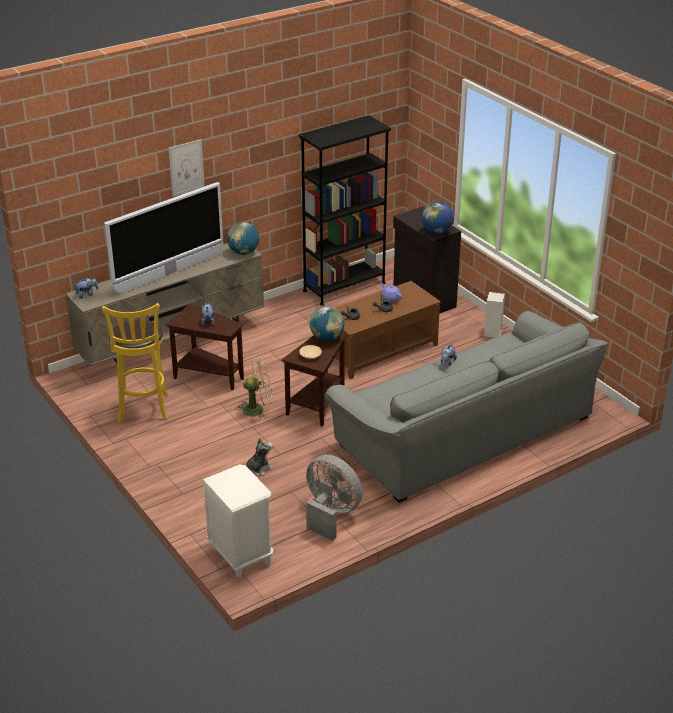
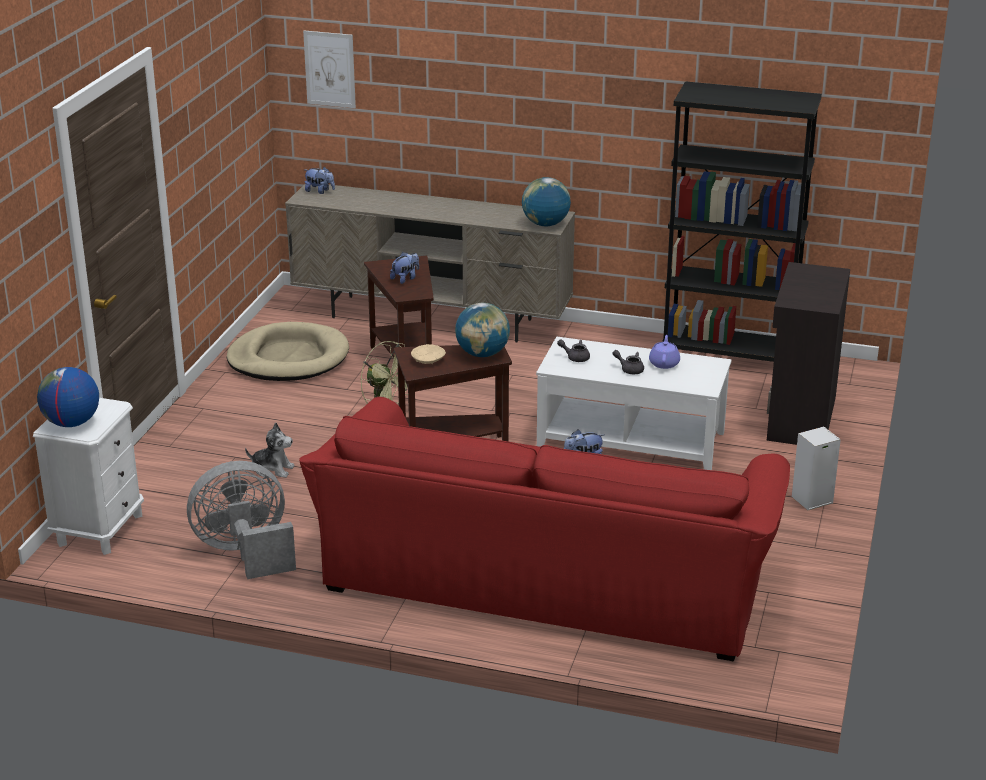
camera: 50 degrees right, 5 degrees down
yellow stool [102,303,168,423] -> beige dog bed [227,322,349,381]
television [105,182,223,294] -> none
picture [169,139,205,197] -> picture moved to [303,30,356,108]
grey fan [306,455,363,541] -> grey fan turned 105 degrees counterclockwise [187,461,296,579]
grey sofa [325,311,608,503] -> red sofa [299,397,790,661]
brown coffee table [335,281,441,379] -> white coffee table [536,337,732,470]
globe [422,202,454,234] -> globe moved to [37,367,99,427]

